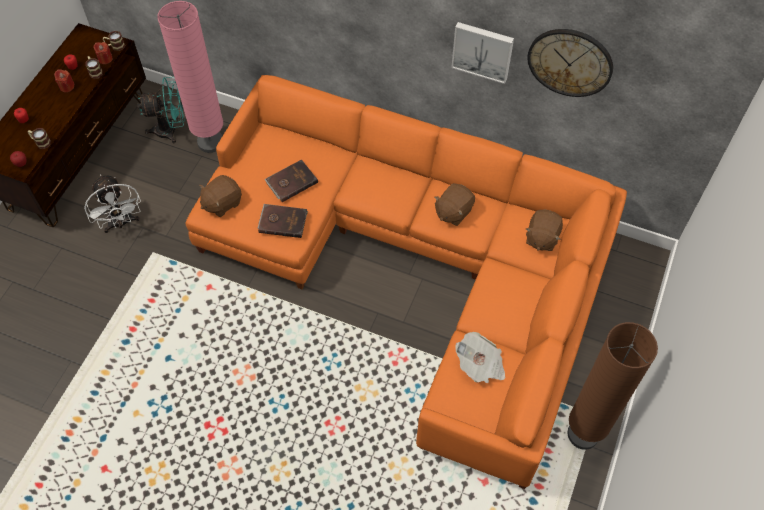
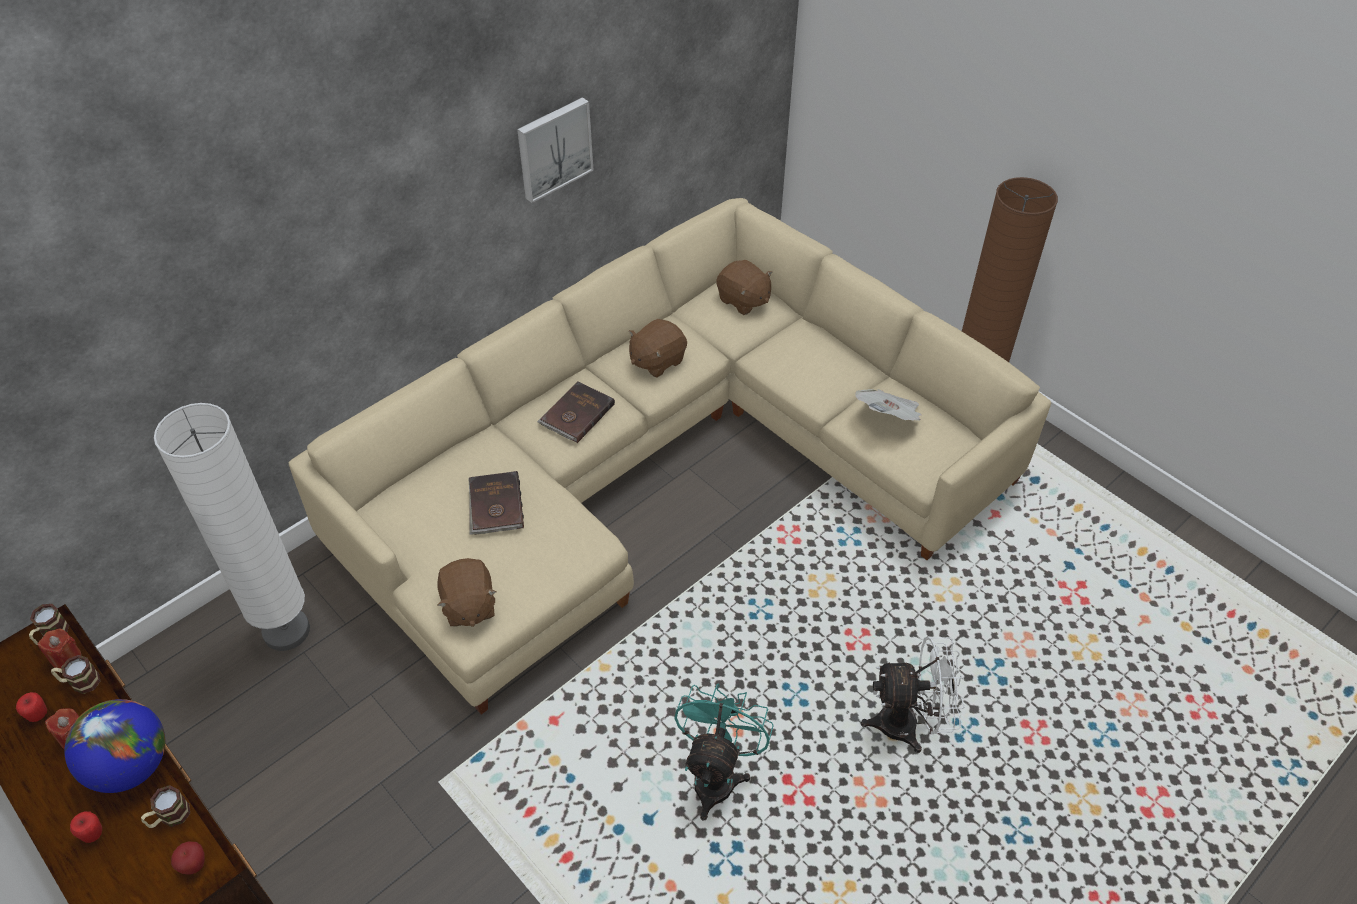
camera: 65 degrees left, 10 degrees down
white fan [84,174,141,233] -> white fan moved to [860,637,964,753]
turquoise fan [137,77,185,143] -> turquoise fan moved to [674,683,774,821]
pink floor lamp [157,1,223,153] -> white floor lamp [154,403,310,651]
orange sofa [185,75,627,489] -> beige sofa [289,198,1052,715]
brown book [258,204,308,238] -> brown book moved to [537,382,615,443]
brown plush toy [435,183,475,226] -> brown plush toy turned 75 degrees clockwise [629,319,687,378]
wall clock [527,29,613,97] -> none
none -> globe [64,699,165,793]

